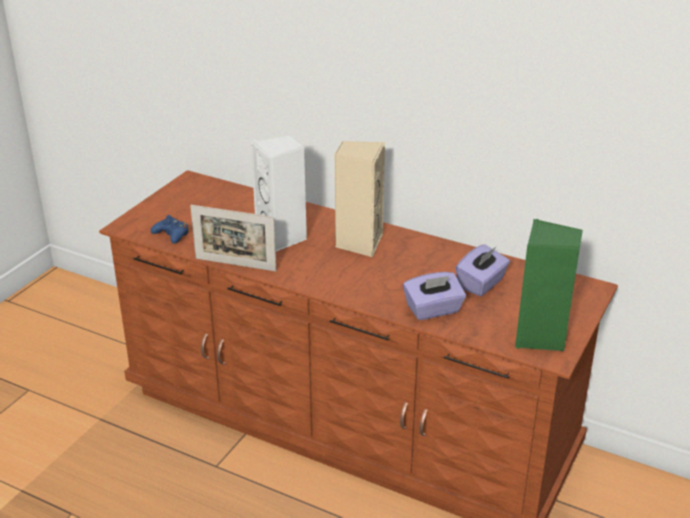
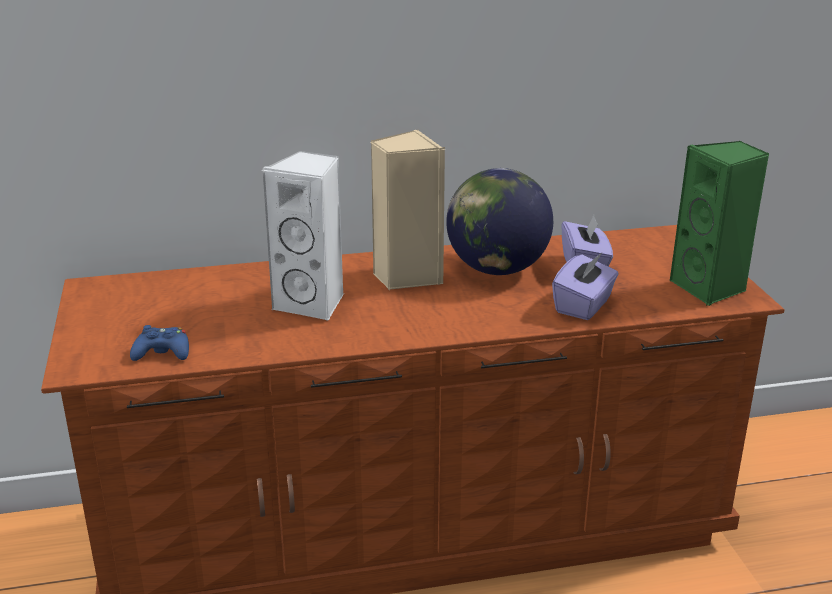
camera: 40 degrees left, 5 degrees down
picture frame [190,205,276,271] -> none
none -> globe [446,168,553,275]

